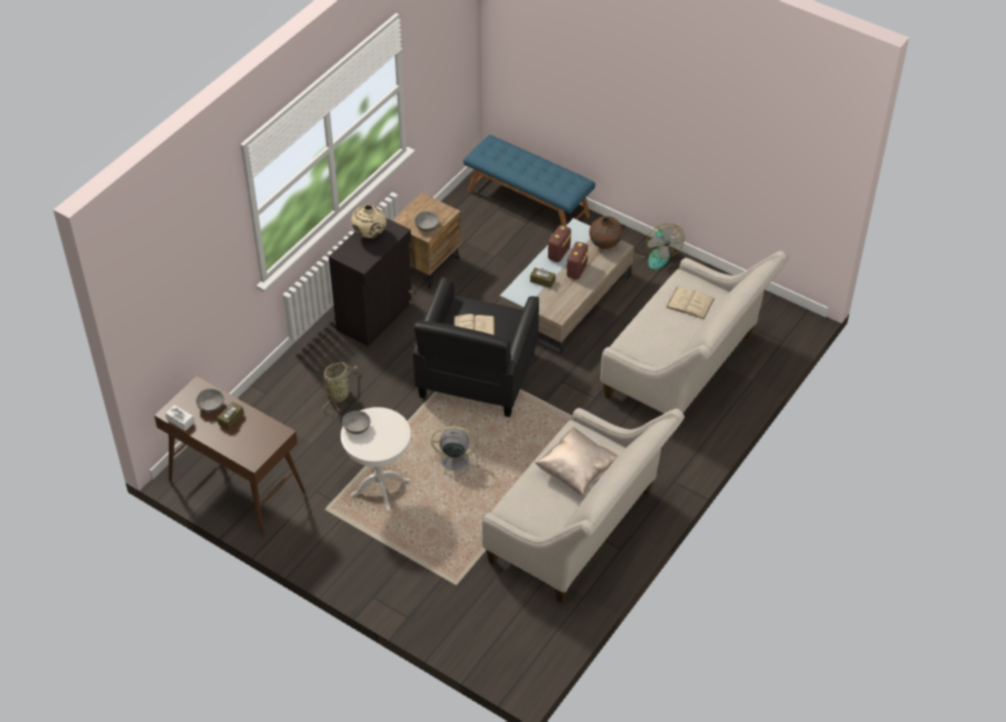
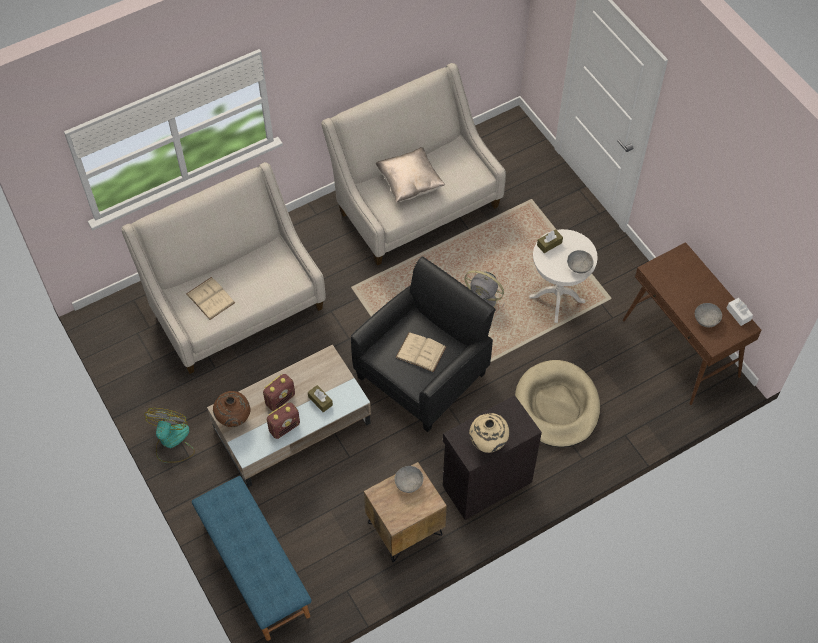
camera: 155 degrees left, 10 degrees up
brown tissue box [217,402,244,430] -> brown tissue box moved to [537,229,563,253]
basket [323,362,357,412] -> beige dog bed [515,360,600,448]

